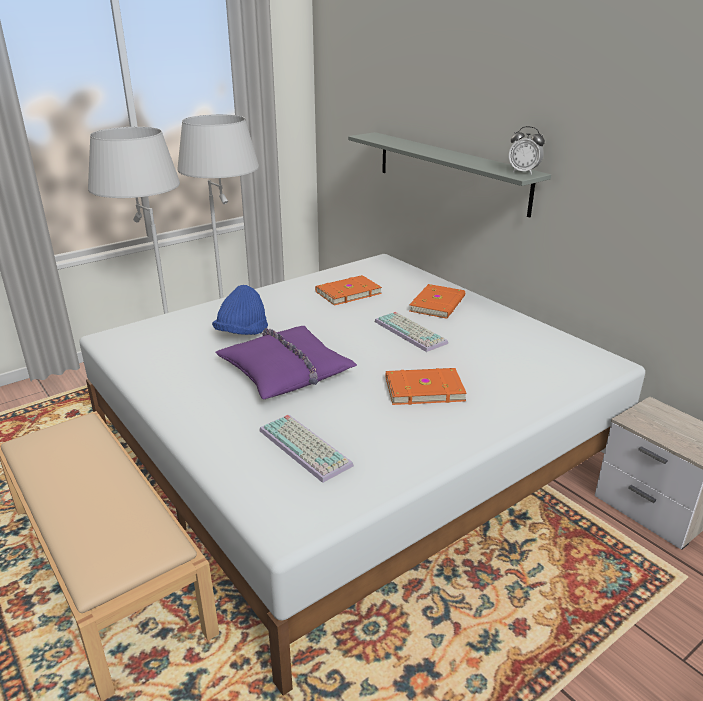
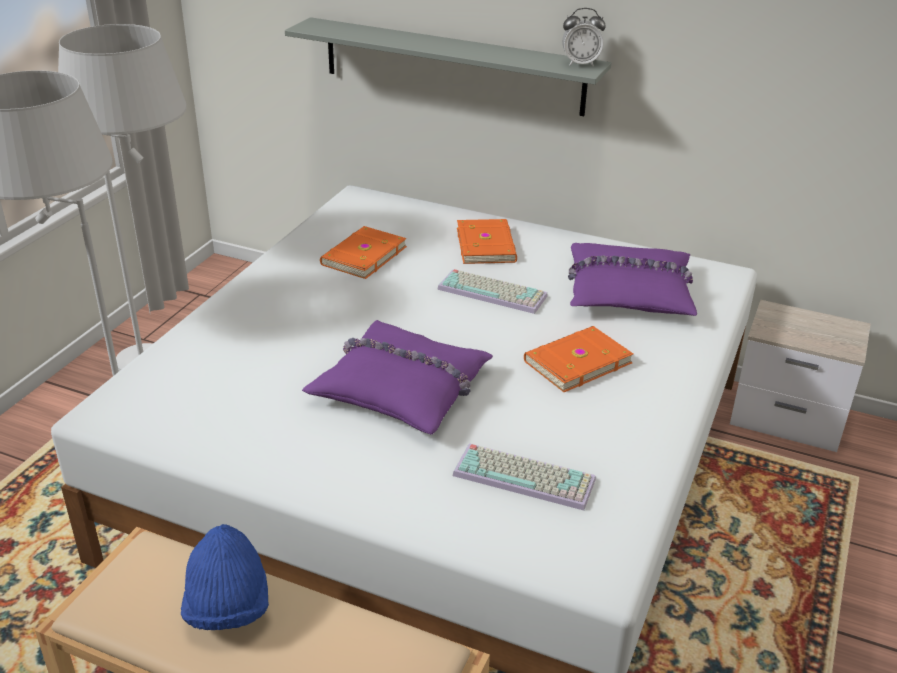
camera: 30 degrees left, 5 degrees up
blue hat [212,285,268,335] -> blue hat moved to [181,524,269,630]
none -> purple pillow [568,243,697,316]

